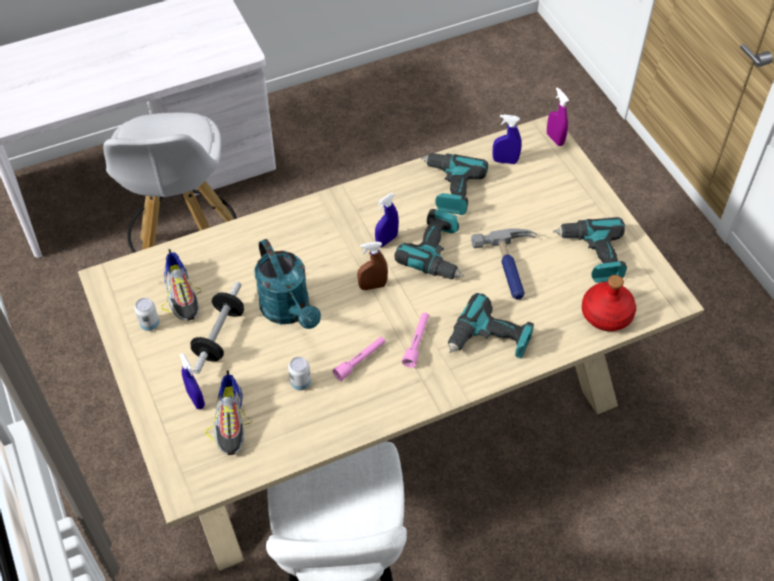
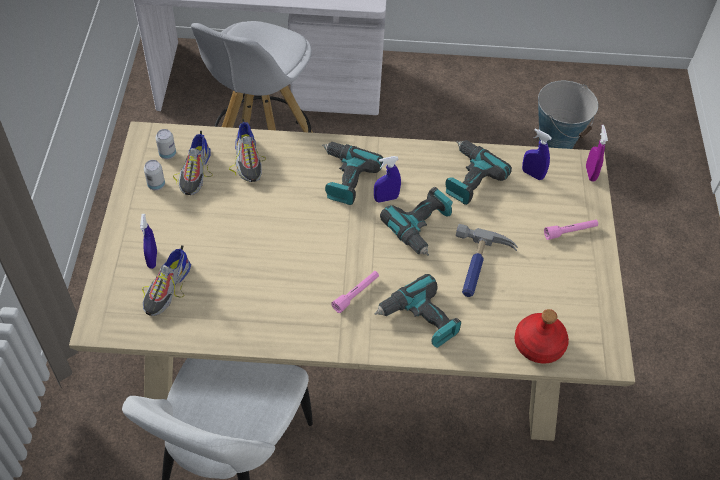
camera: 25 degrees right, 0 degrees up
dumbbell [191,282,244,374] -> none
turquoise watering can [254,239,321,329] -> none
can [288,357,311,391] -> can moved to [156,129,176,159]
pink flashlight [332,337,386,381] -> pink flashlight moved to [544,220,598,240]
brown spray bottle [357,242,388,290] -> none
power drill [553,217,627,283] -> power drill moved to [322,142,383,205]
none -> shoe [229,119,266,182]
none -> bucket [538,81,598,149]

